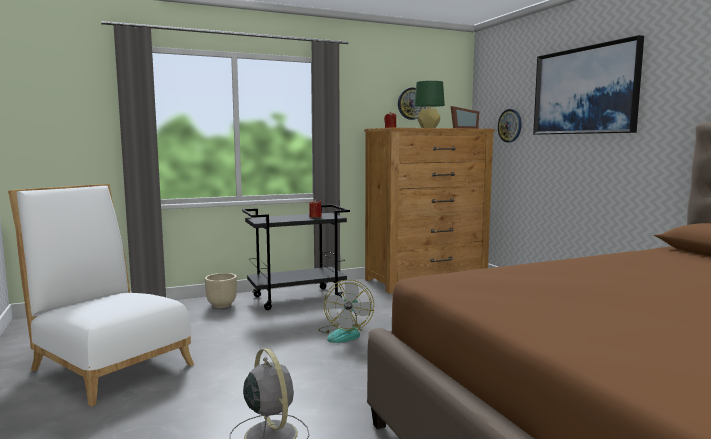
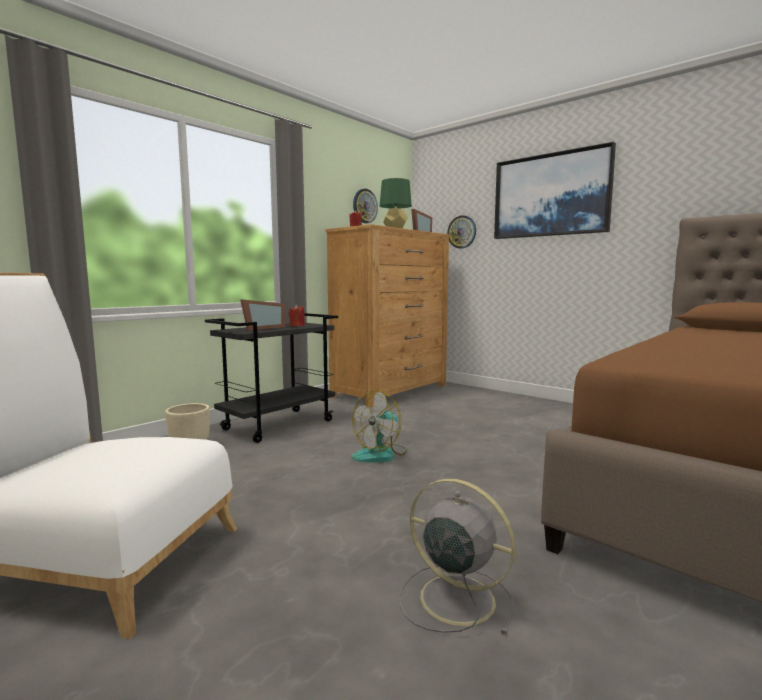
camera: 25 degrees left, 0 degrees up
fan [318,280,374,343] -> fan turned 60 degrees clockwise [351,390,407,462]
none -> picture frame [240,299,285,330]

